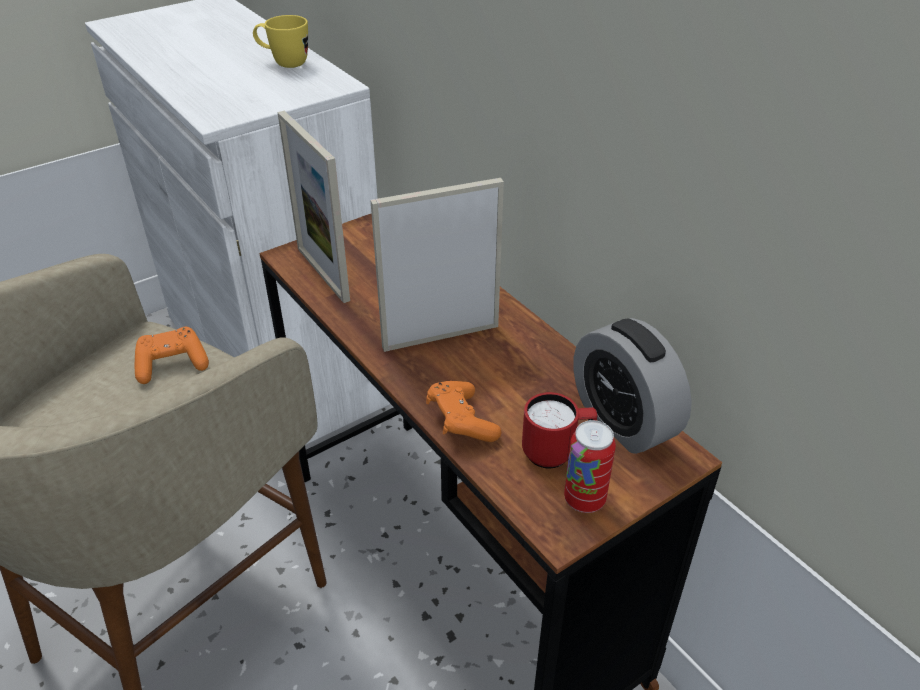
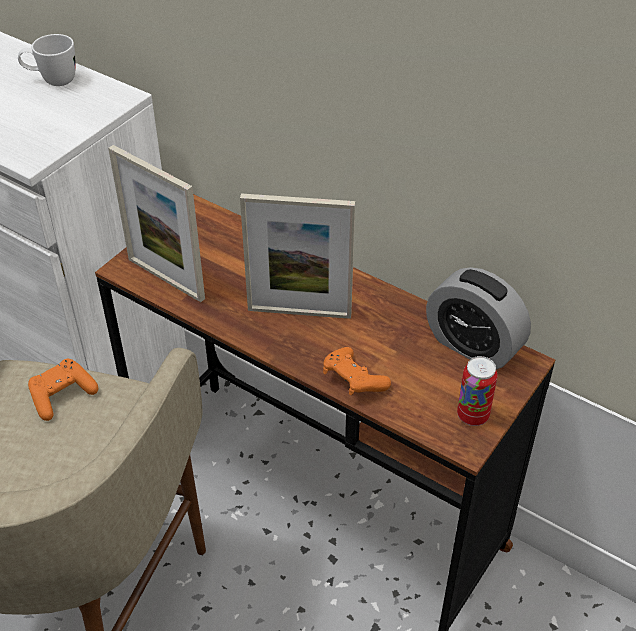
camera: 20 degrees left, 5 degrees up
yellow mug [253,15,308,68] -> white mug [18,34,76,86]
picture frame [370,178,504,352] -> picture frame turned 135 degrees counterclockwise [240,193,355,319]
red mug [522,392,598,468] -> none

